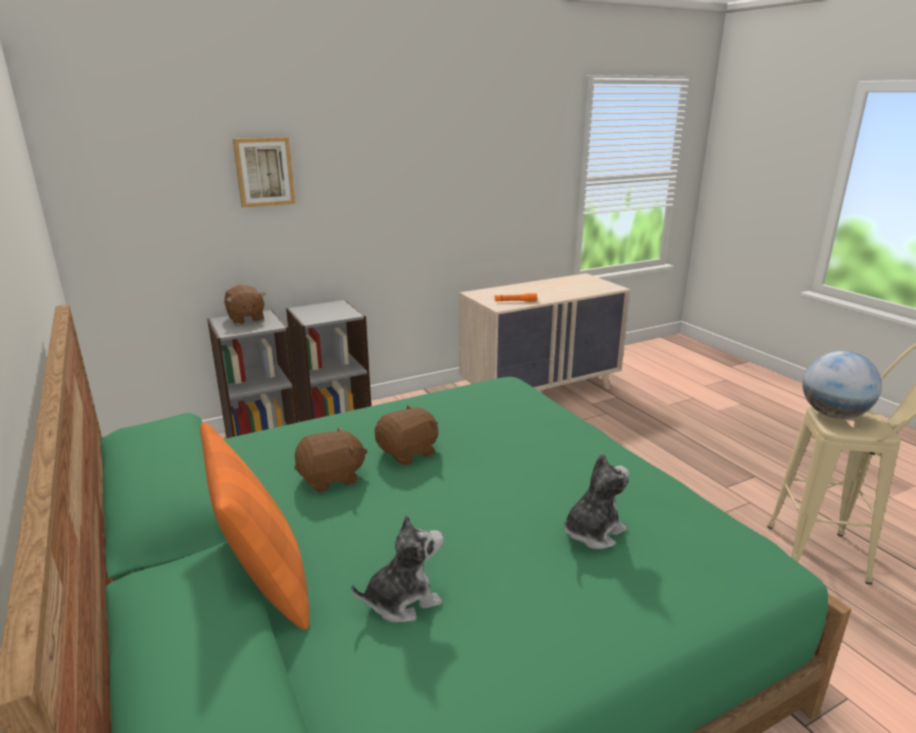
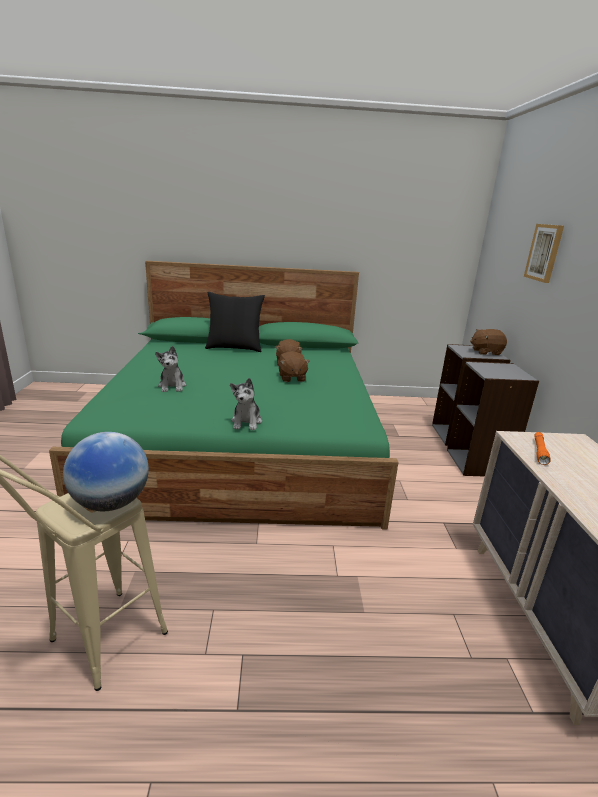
camera: 115 degrees right, 0 degrees up
orange pillow [200,422,309,630] -> black pillow [205,292,265,352]
plush toy [351,515,444,623] -> plush toy moved to [230,378,262,430]

